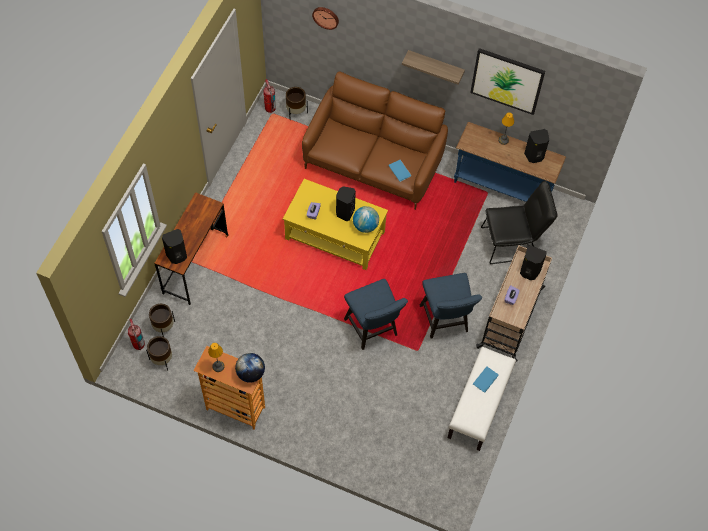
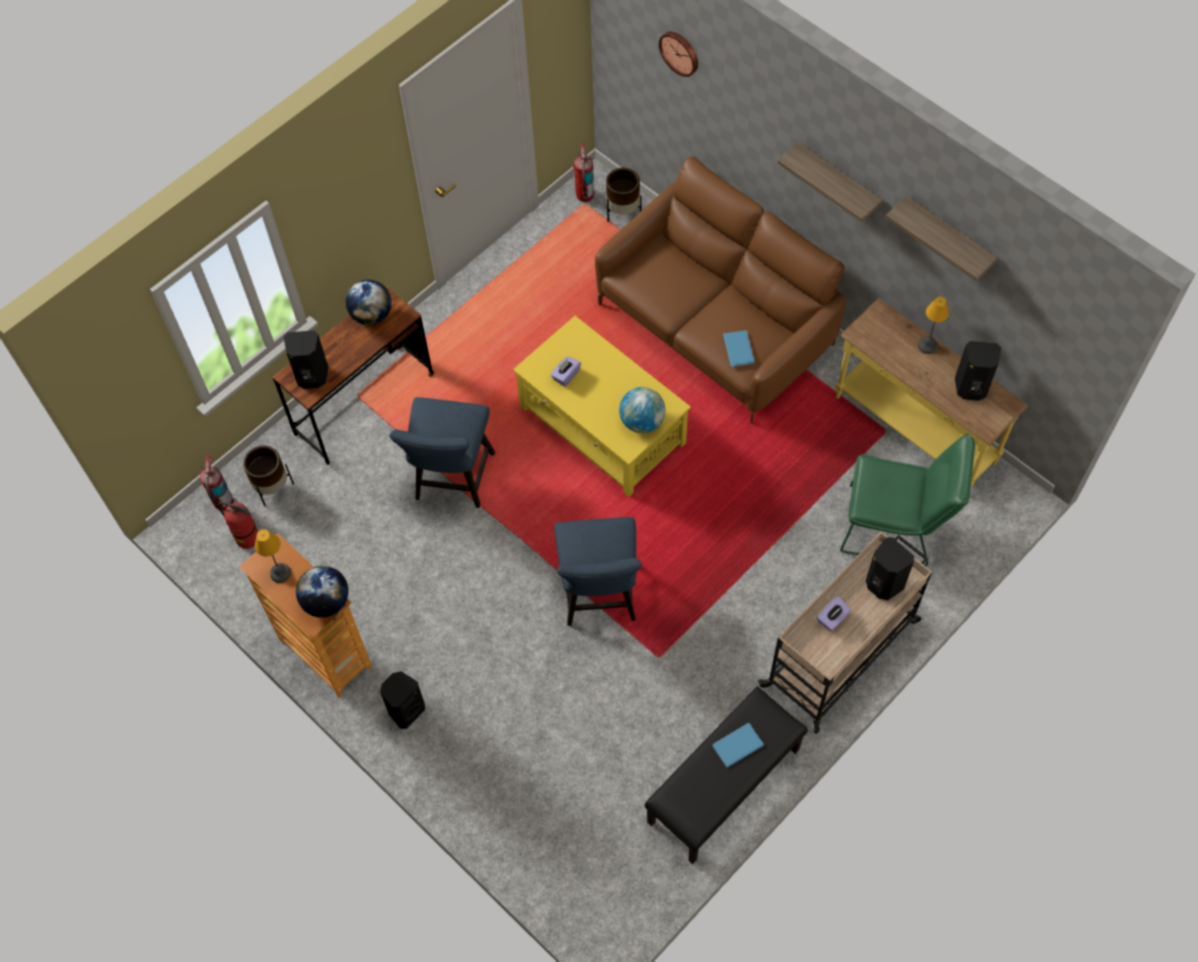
camera: 25 degrees right, 0 degrees up
brown planter [146,336,172,371] -> fire extinguisher [218,502,258,549]
black speaker [336,186,356,221] -> black speaker moved to [380,671,425,729]
blue chair [420,273,482,339] -> blue chair moved to [389,397,495,508]
white bench [448,347,516,451] -> black bench [644,686,808,864]
blue console table [454,122,566,202] -> yellow console table [835,298,1028,487]
picture [470,48,545,115] -> shelf [885,196,997,281]
black chair [481,180,557,264] -> green chair [840,433,975,566]
none -> globe [346,280,391,325]

